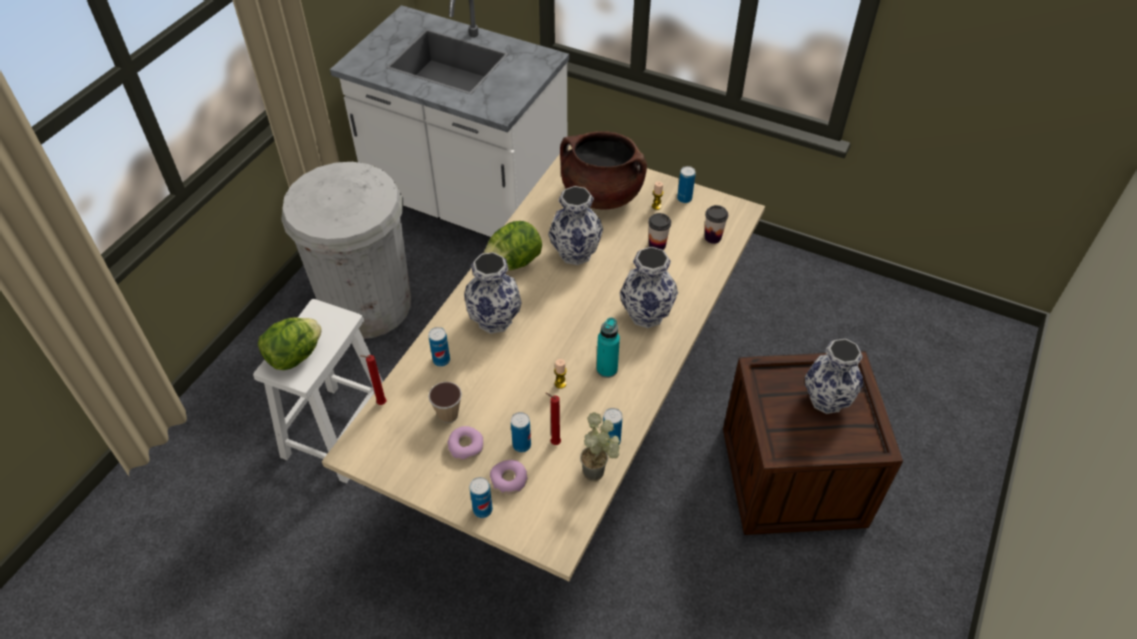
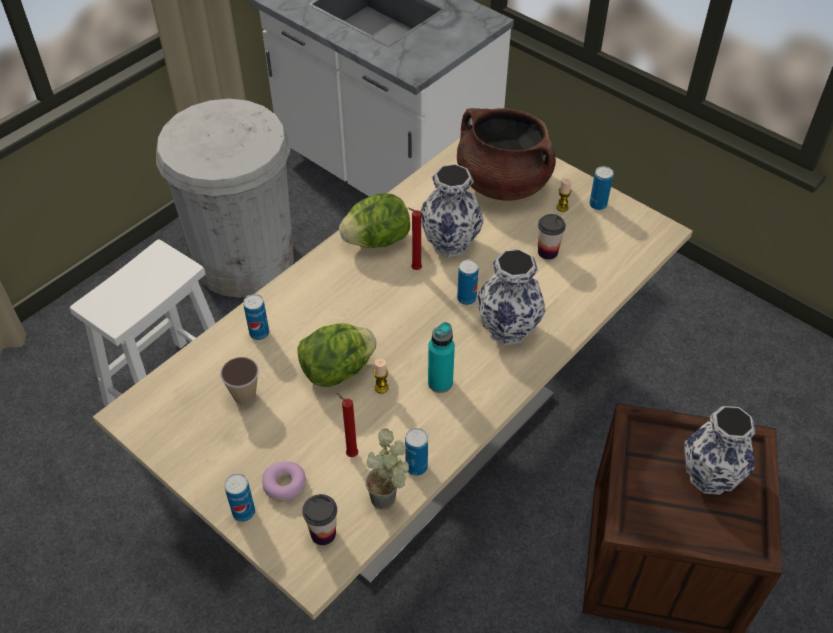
camera: 15 degrees right, 0 degrees up
lettuce [258,317,322,370] -> lettuce moved to [297,323,377,387]
red candle [360,355,386,405] -> red candle moved to [408,208,422,270]
donut [447,426,484,460] -> none
vase [464,252,522,334] -> none
can [511,412,531,452] -> can moved to [457,259,479,305]
cup [705,205,728,244] -> cup moved to [302,494,337,545]

